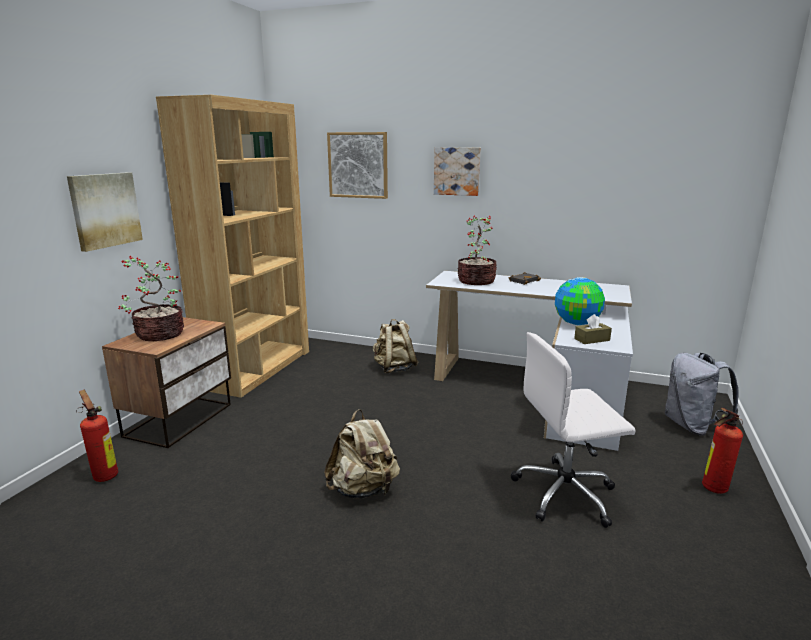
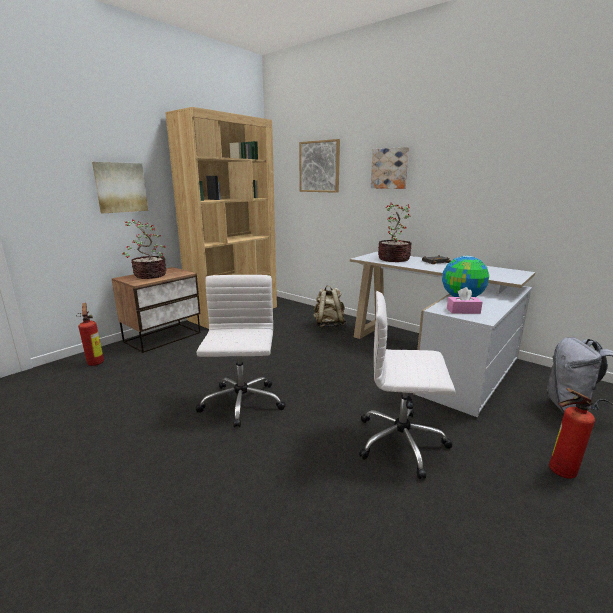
camera: 20 degrees right, 0 degrees up
beige backpack [324,409,400,499] -> white office chair [195,275,286,428]
brown tissue box [574,314,612,344] -> pink tissue box [447,287,483,314]

